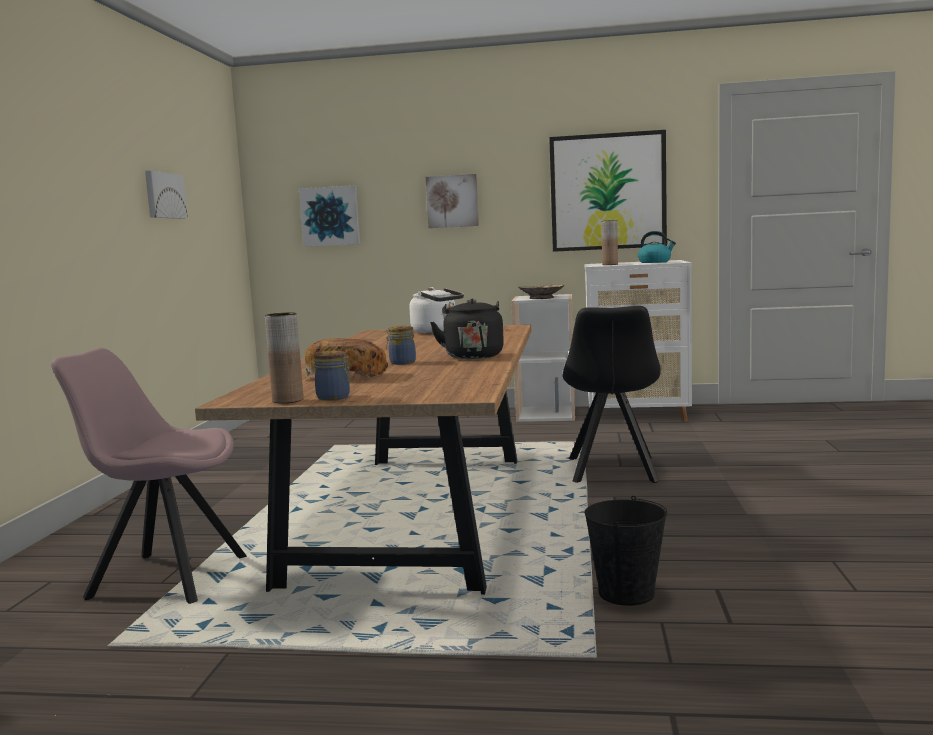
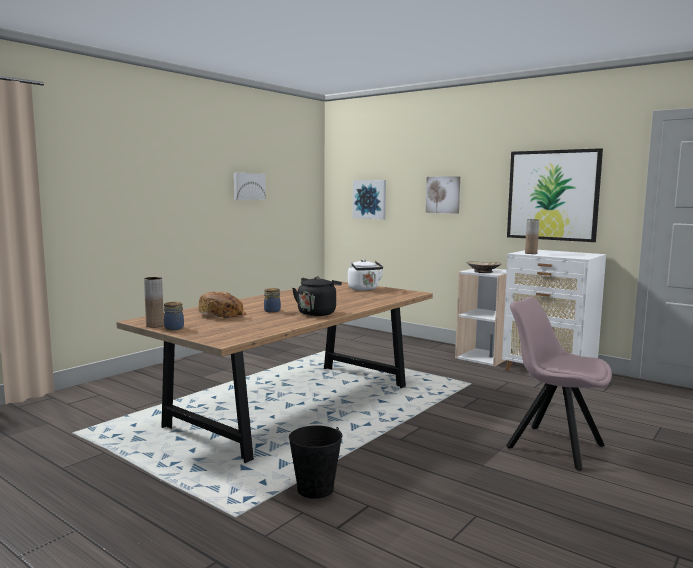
camera: 30 degrees right, 0 degrees up
pink chair [51,348,247,604] -> pink chair moved to [506,297,612,471]
black chair [562,306,661,483] -> none
kettle [638,231,676,263] -> none

